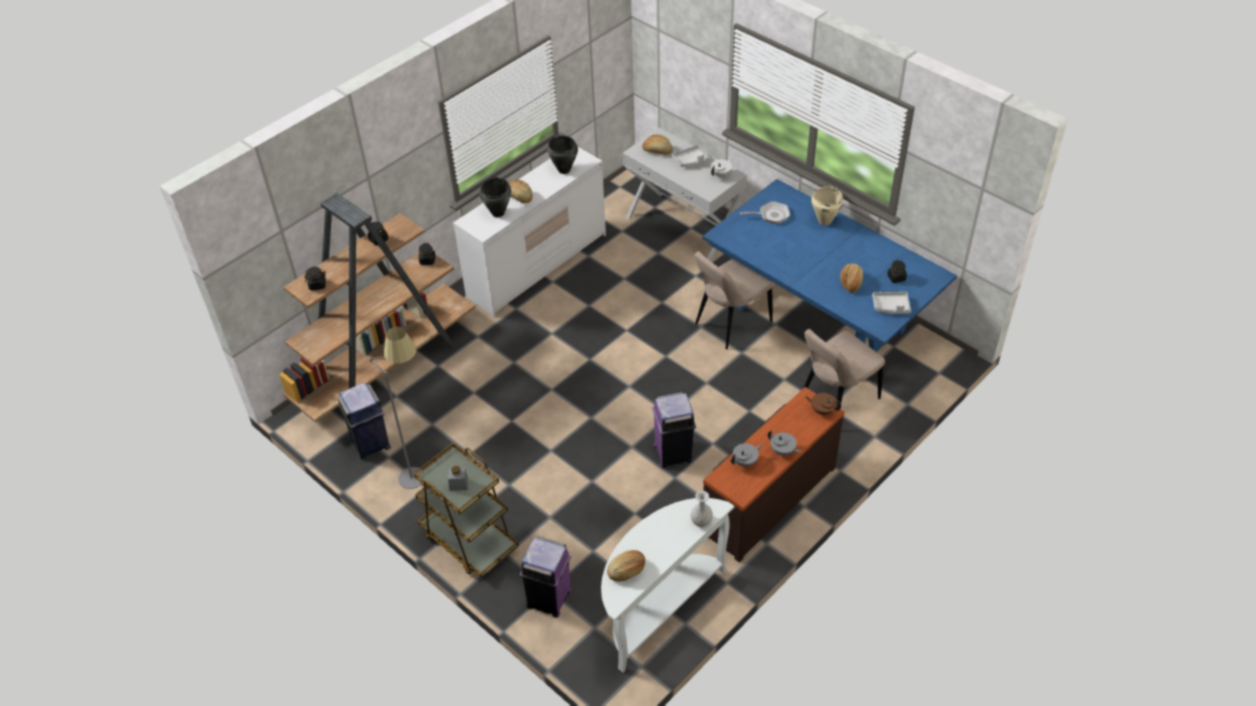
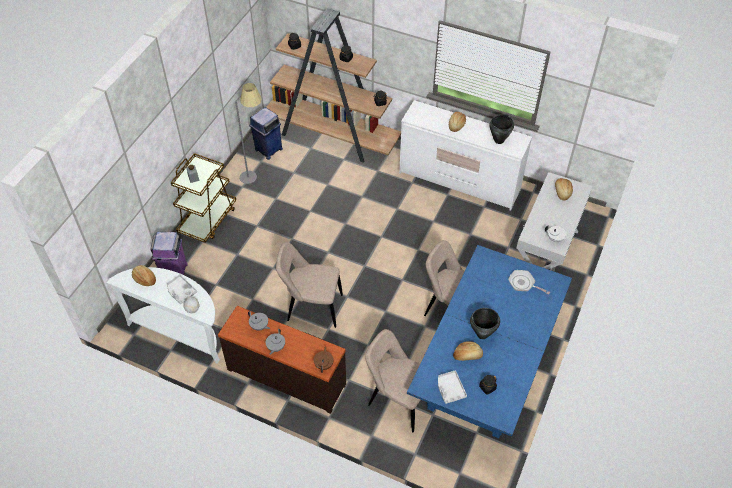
camera: 70 degrees right, 5 degrees up
black cooking pot [480,177,511,217] -> black cooking pot moved to [470,308,500,339]
purple trash can [652,392,696,468] -> beige chair [276,242,343,328]
grey tray [672,145,710,167] -> grey tray moved to [166,274,197,304]
frying pan [740,201,790,224] -> frying pan turned 150 degrees clockwise [508,270,550,294]
beige cooking pot [811,186,843,226] -> none

